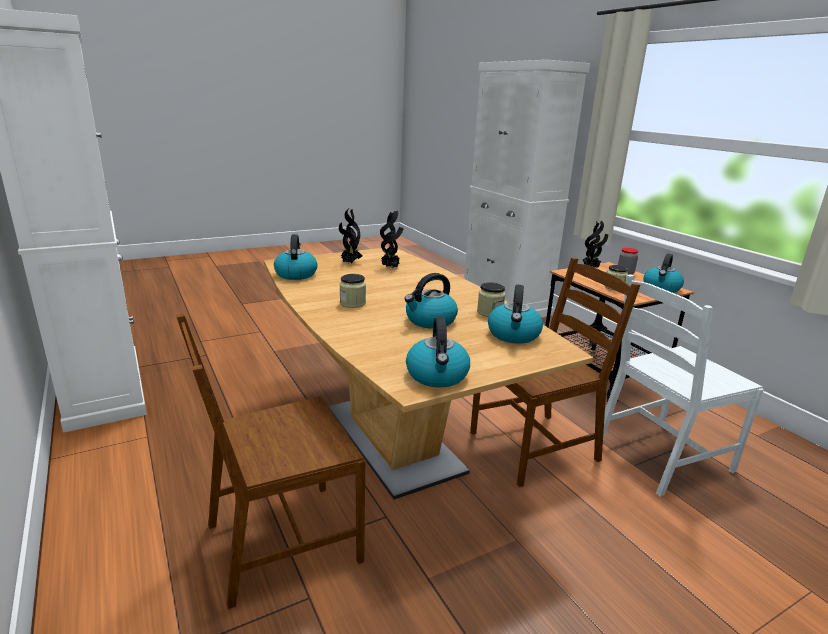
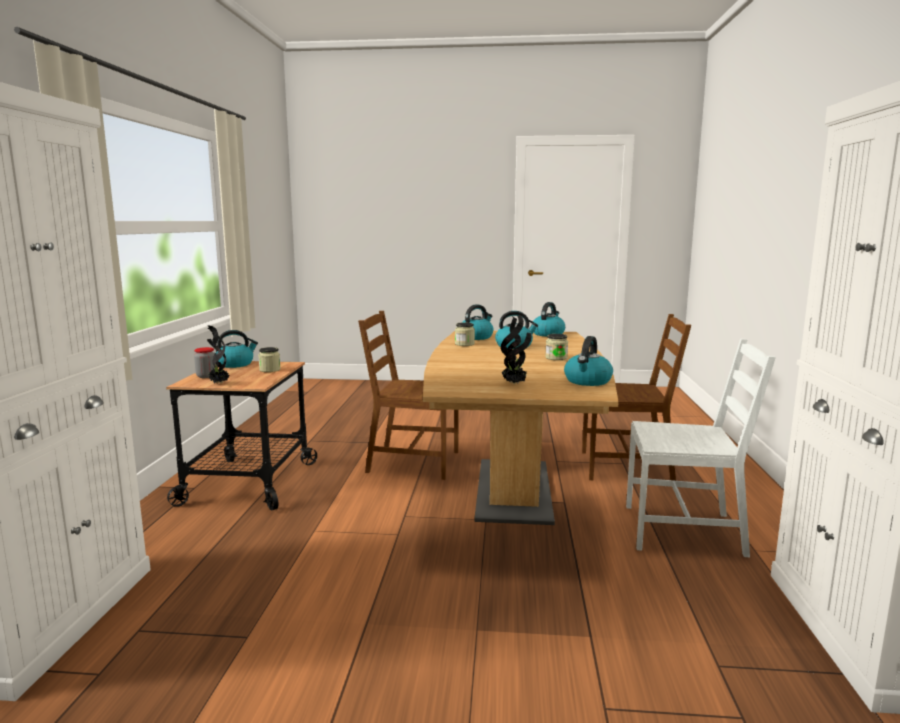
camera: 145 degrees left, 10 degrees down
potted plant [380,211,404,269] -> none
white chair [594,274,764,497] -> white chair moved to [626,339,776,557]

